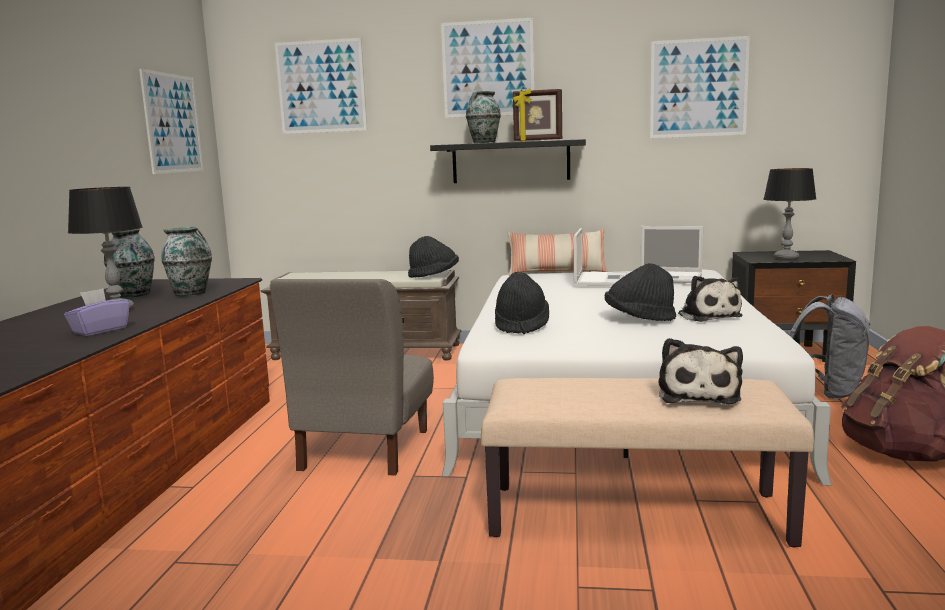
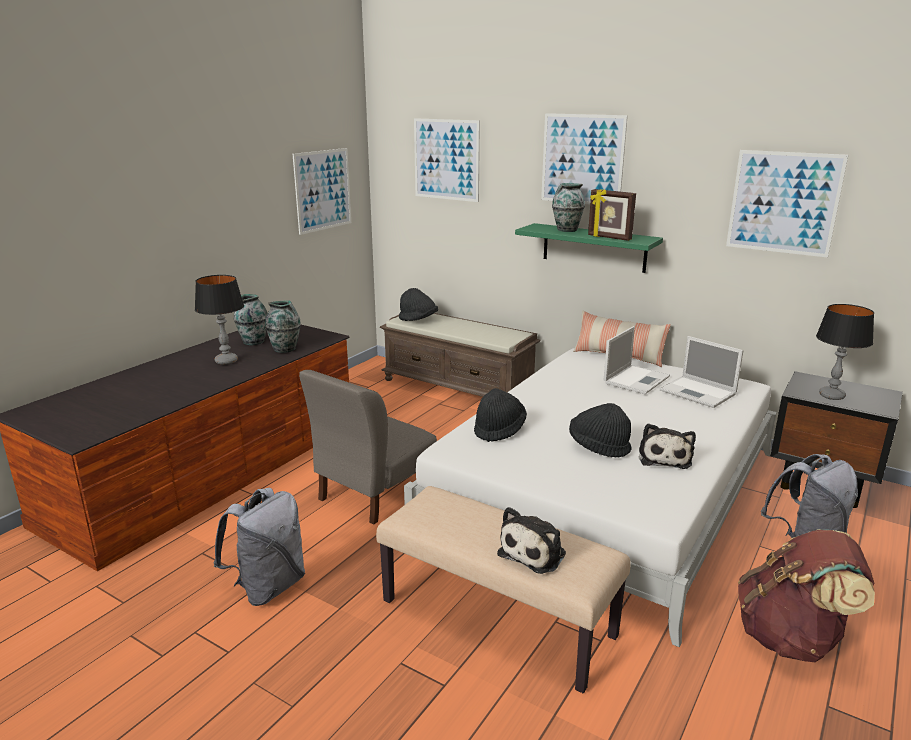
camera: 25 degrees right, 10 degrees up
purple tissue box [64,288,130,336] -> none
black hat [408,236,459,278] -> black hat moved to [399,288,438,321]
black shelf [430,139,586,183] -> green shelf [515,223,663,273]
none -> grey backpack [213,488,305,606]

